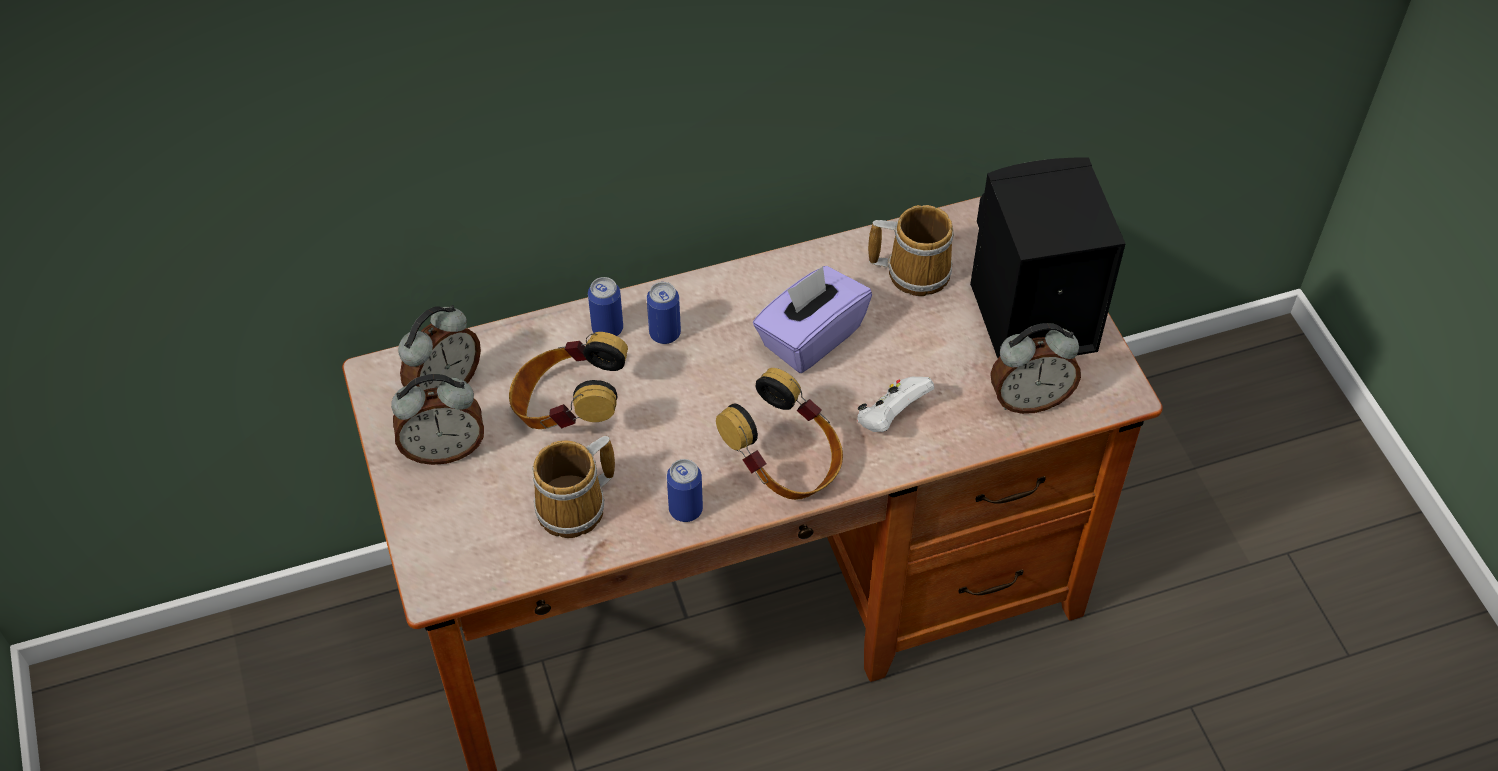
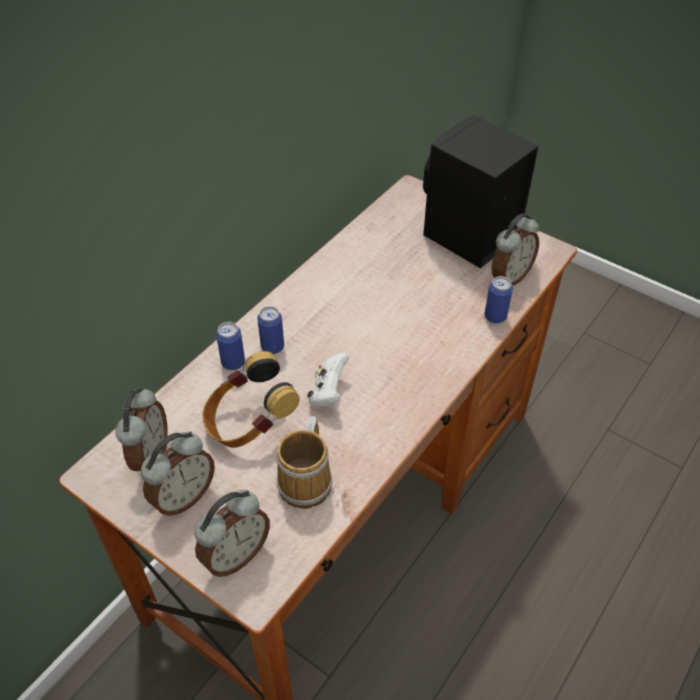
camera: 35 degrees left, 5 degrees down
can [667,459,703,522] -> can moved to [484,276,513,324]
headphones [716,368,843,500] -> none
purple tissue box [753,266,872,373] -> none
white game controller [857,377,934,432] -> white game controller moved to [307,352,349,408]
mug [868,205,954,296] -> none
none -> alarm clock [194,490,270,577]

